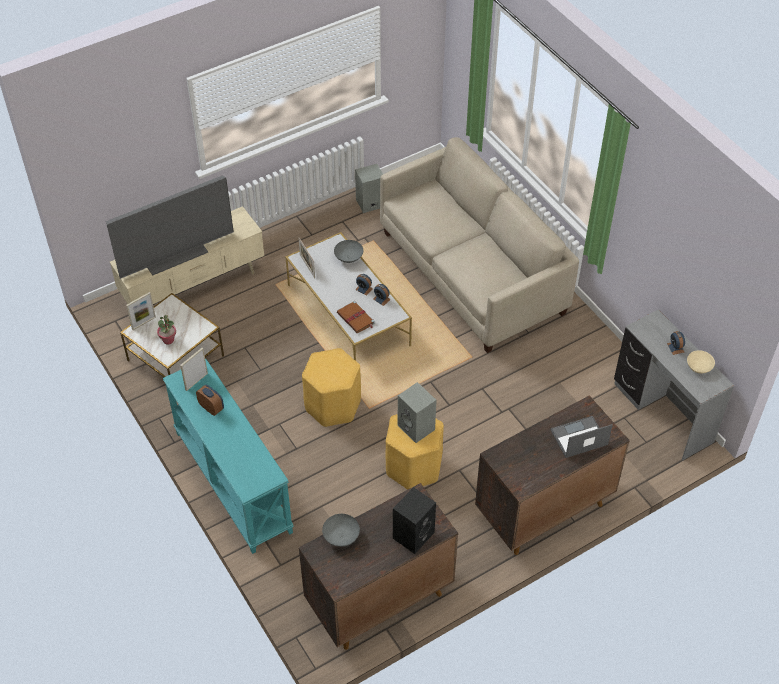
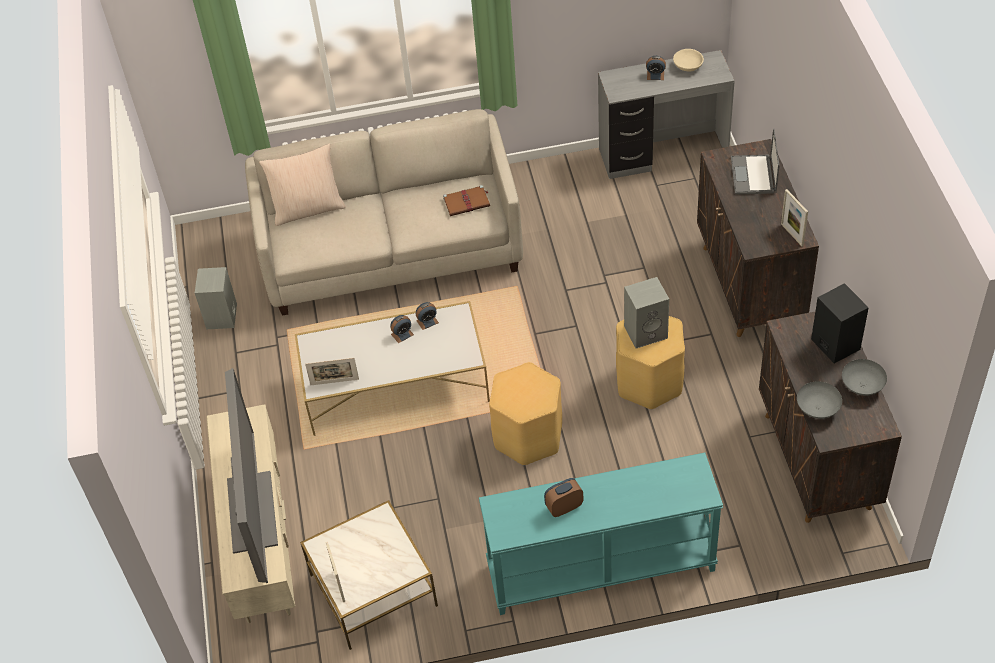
camera: 65 degrees left, 0 degrees up
potted plant [157,315,176,344] -> none
picture frame [180,348,208,391] -> picture frame moved to [781,189,808,246]
grey bowl [334,240,363,263] -> grey bowl moved to [842,359,887,396]
brown book [337,301,375,333] -> brown book moved to [443,185,490,216]
none -> beige pillow [259,143,346,226]

